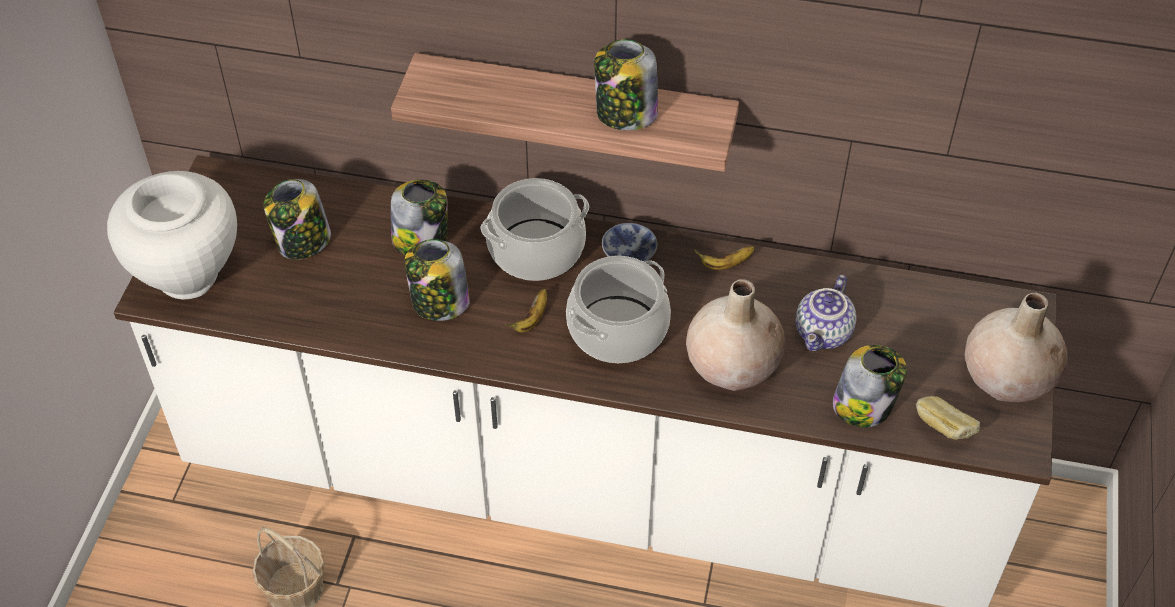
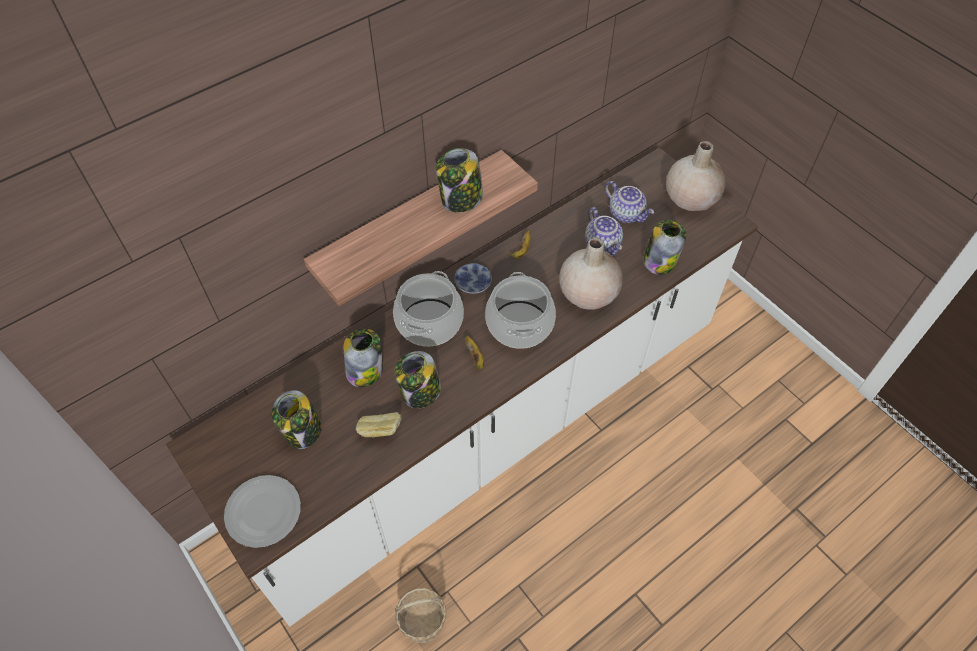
camera: 50 degrees left, 5 degrees up
white vase [107,171,237,300] -> plate [224,475,301,548]
bread [916,396,980,440] -> bread moved to [356,412,402,437]
none -> teapot [605,181,654,223]

